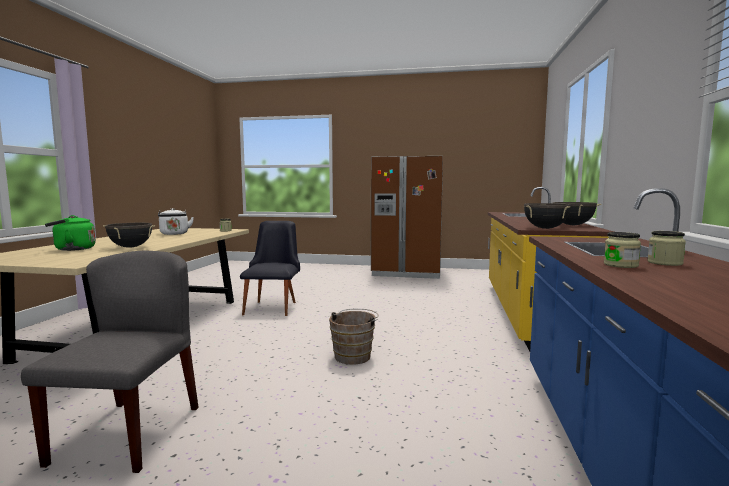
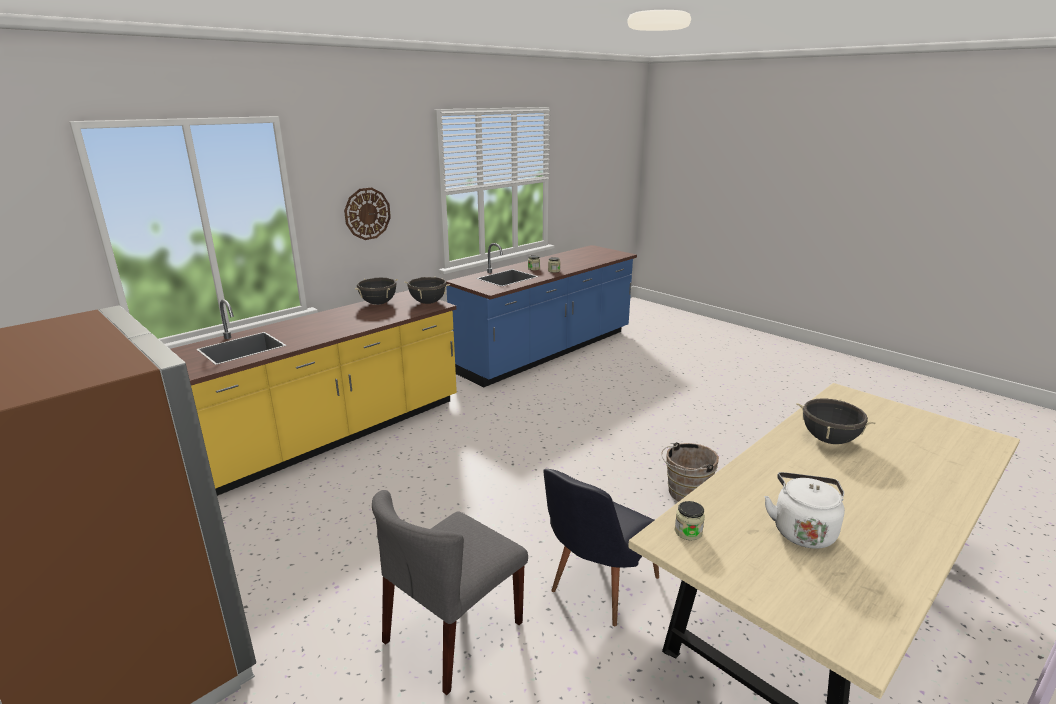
camera: 145 degrees left, 15 degrees up
grey chair [21,251,199,473] -> grey chair moved to [372,490,528,695]
green kettle [45,215,96,251] -> none
brown bucket [329,309,379,365] -> brown bucket moved to [661,442,719,501]
none -> wall clock [344,187,391,240]

